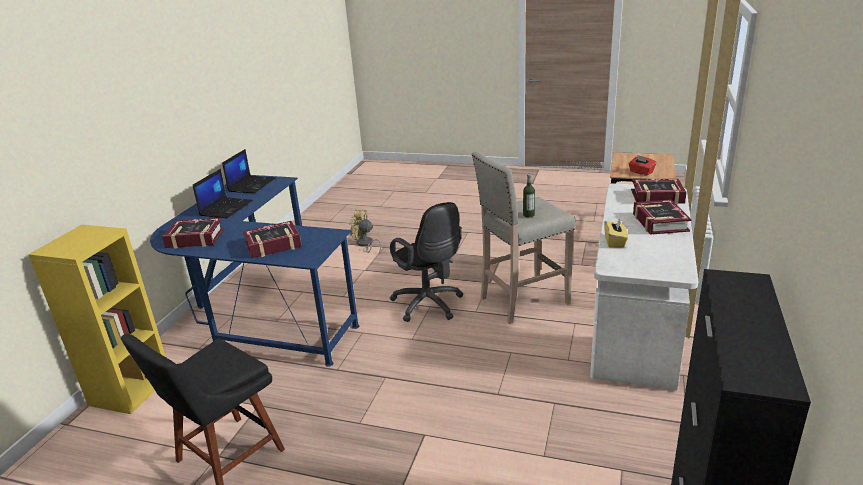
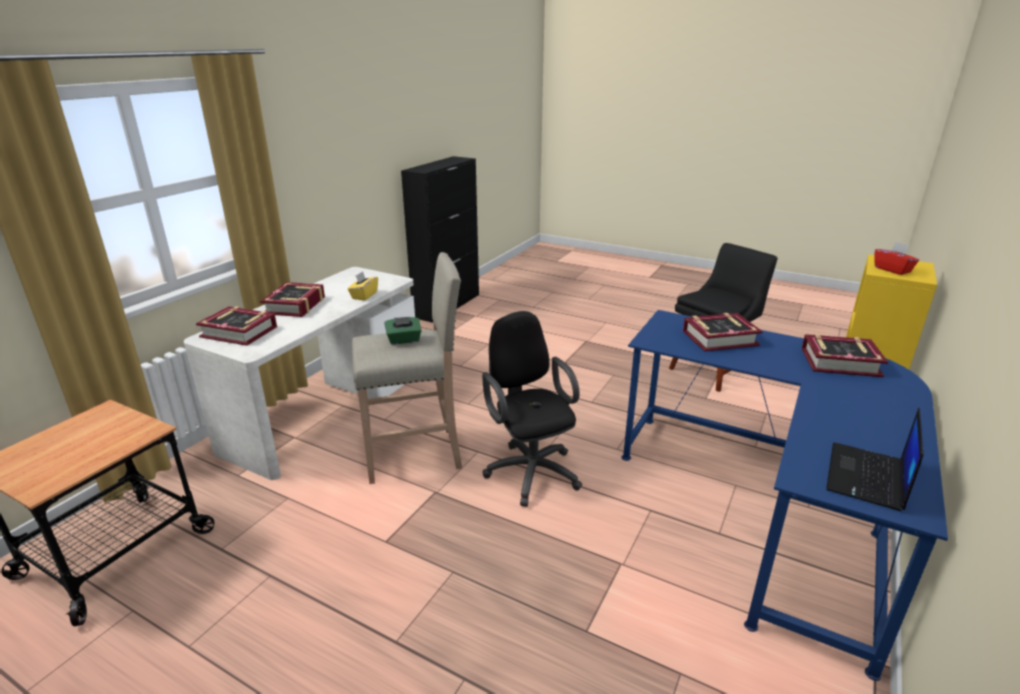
camera: 170 degrees left, 0 degrees up
laptop [193,169,253,218] -> none
yellow fan [349,210,381,254] -> none
bottle [523,174,535,217] -> green tissue box [384,317,422,345]
red tissue box [628,155,656,176] -> red tissue box moved to [874,242,919,275]

